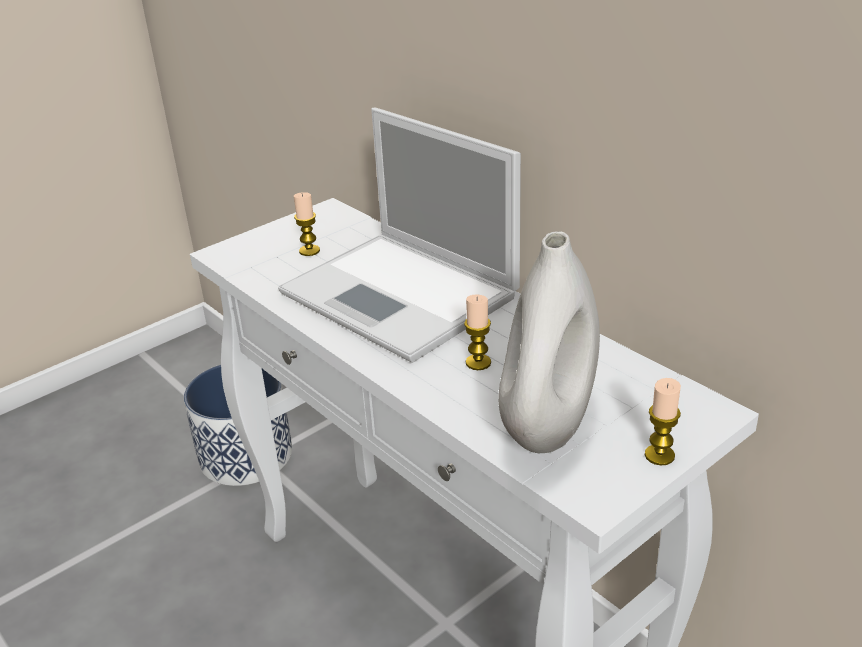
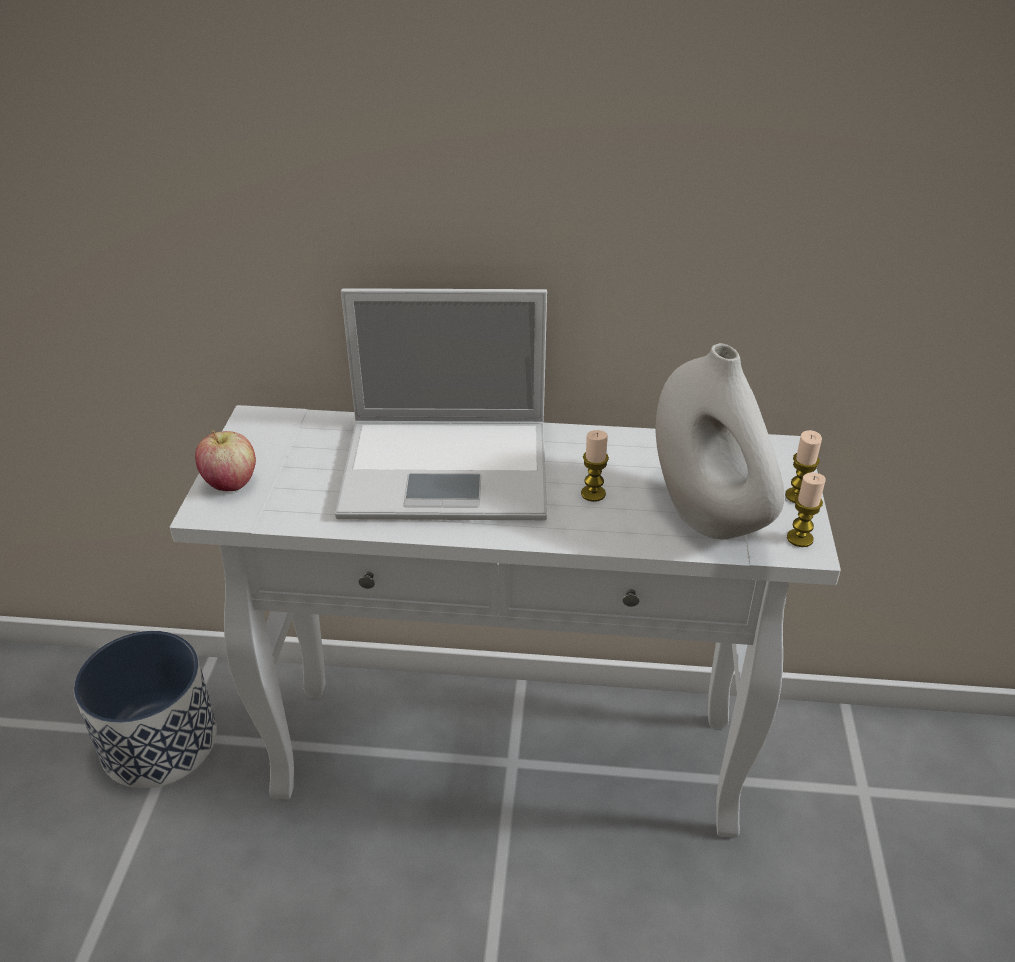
camera: 45 degrees left, 5 degrees up
candle [294,192,320,256] -> candle moved to [787,473,826,547]
none -> apple [195,430,256,491]

